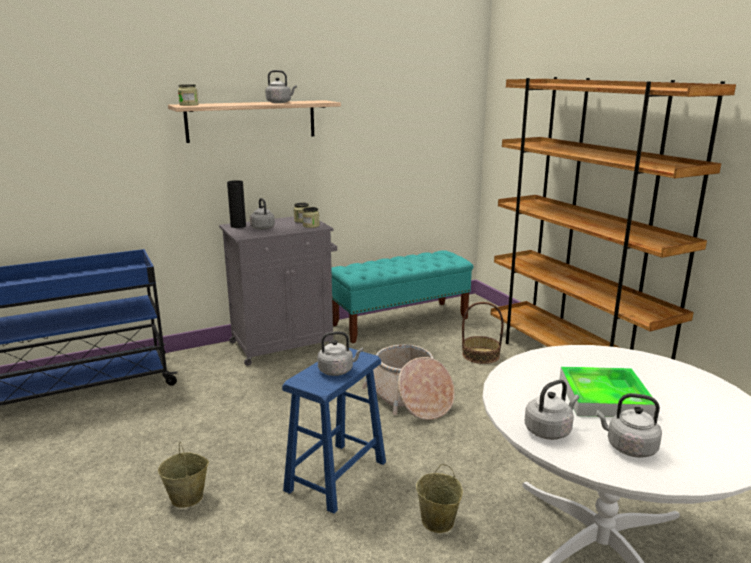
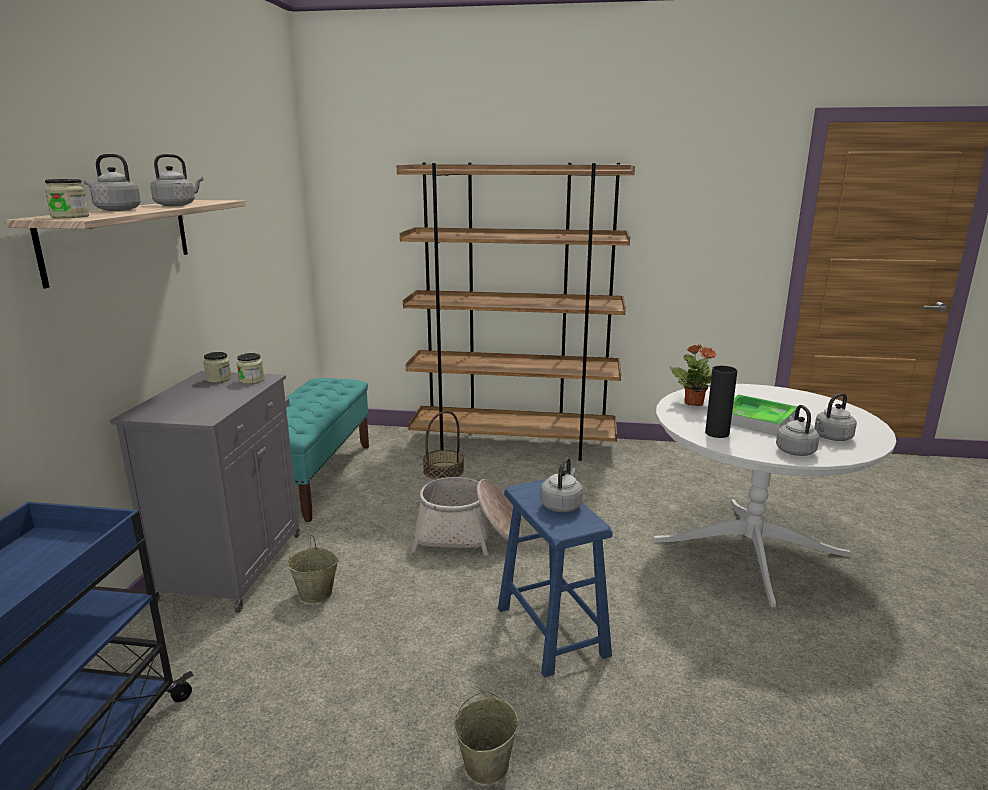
camera: 55 degrees left, 0 degrees up
black vase [227,180,246,228] -> black vase moved to [705,366,737,438]
grey kettle [250,198,275,230] -> grey kettle moved to [84,154,141,211]
beige bucket [416,464,463,533] -> beige bucket moved to [287,535,339,603]
none -> potted plant [669,344,716,406]

